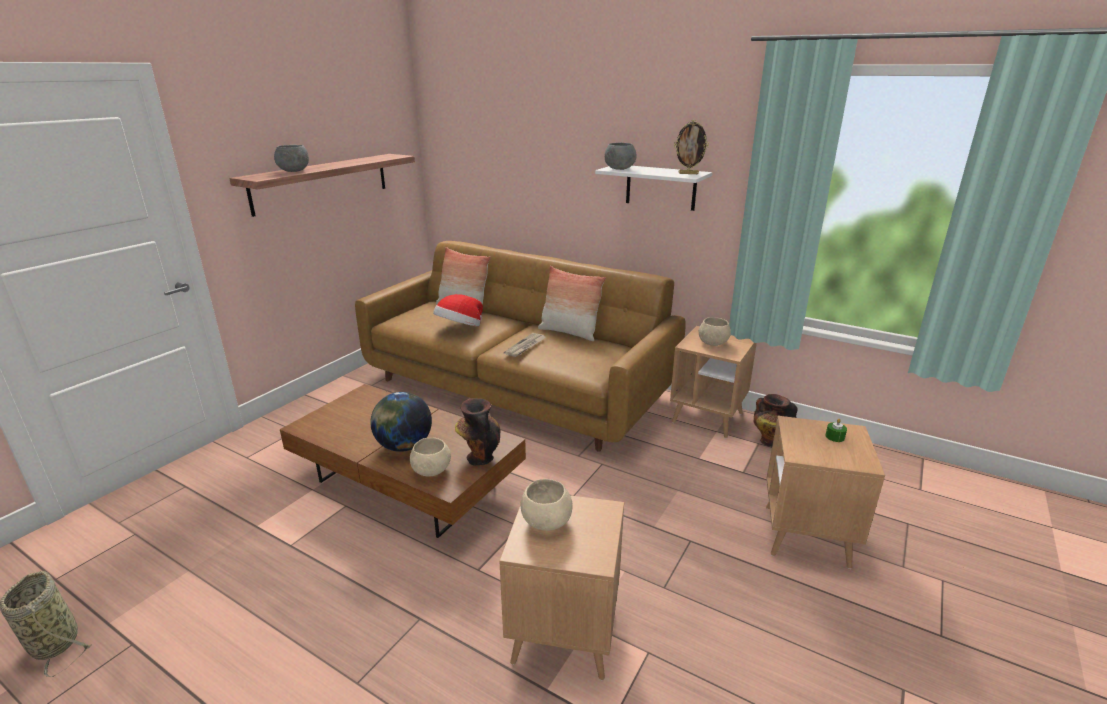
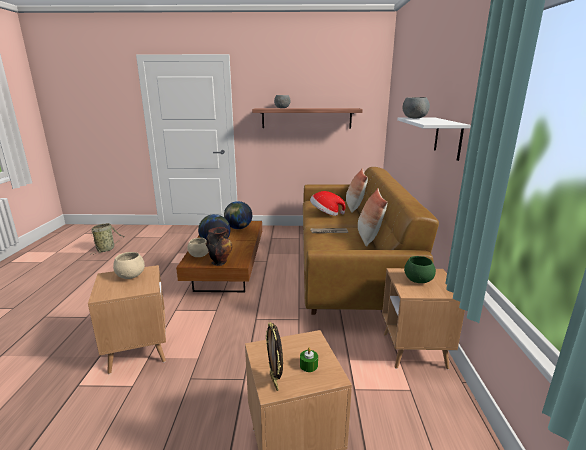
camera: 60 degrees right, 5 degrees down
picture frame [674,120,709,174] -> picture frame moved to [266,322,283,391]
beige bowl [699,317,731,346] -> green bowl [404,256,436,283]
vase [753,394,798,447] -> none
none -> globe [224,201,252,229]

